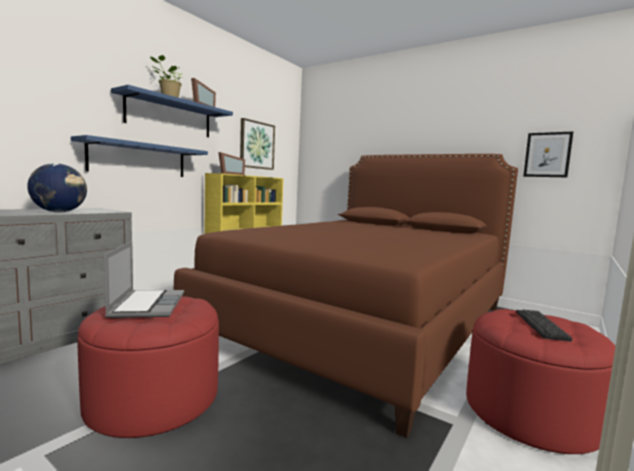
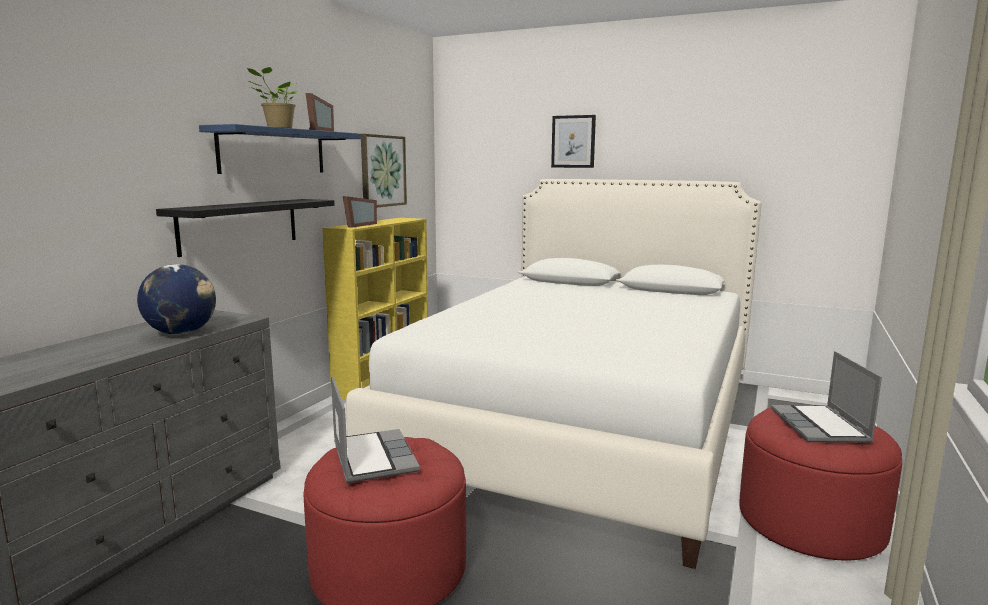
camera: 10 degrees left, 5 degrees up
blue shelf [71,135,208,177] -> black shelf [156,199,335,257]
brown bed [174,154,518,438] -> white bed [346,179,762,569]
keyboard [516,310,572,342] -> laptop [771,351,882,443]
picture [523,132,573,177] -> picture moved to [551,115,596,168]

